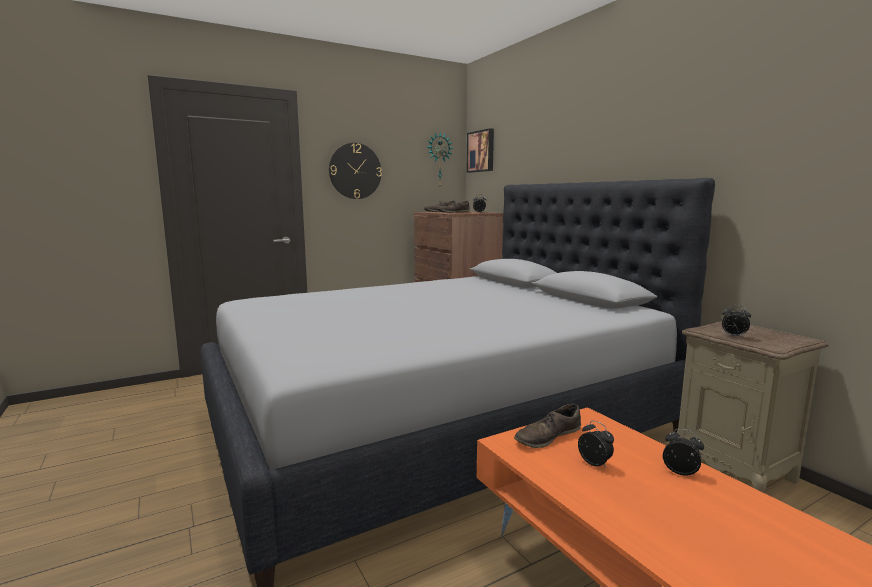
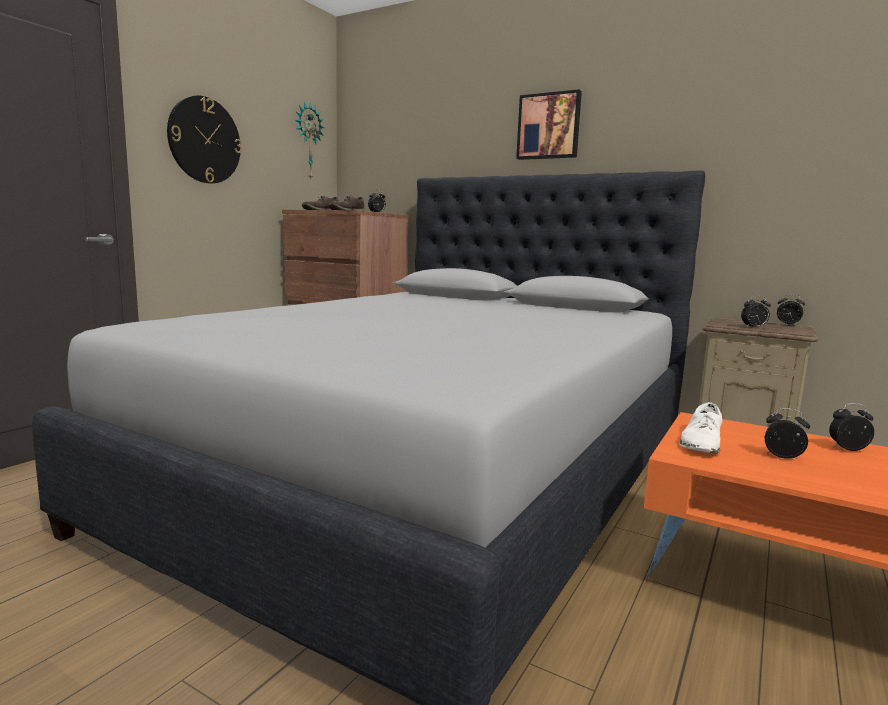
camera: 30 degrees left, 0 degrees up
picture [467,128,494,173] -> picture moved to [516,89,582,160]
brown shoe [514,404,581,448] -> white shoe [680,402,722,454]
none -> alarm clock [777,294,805,326]

